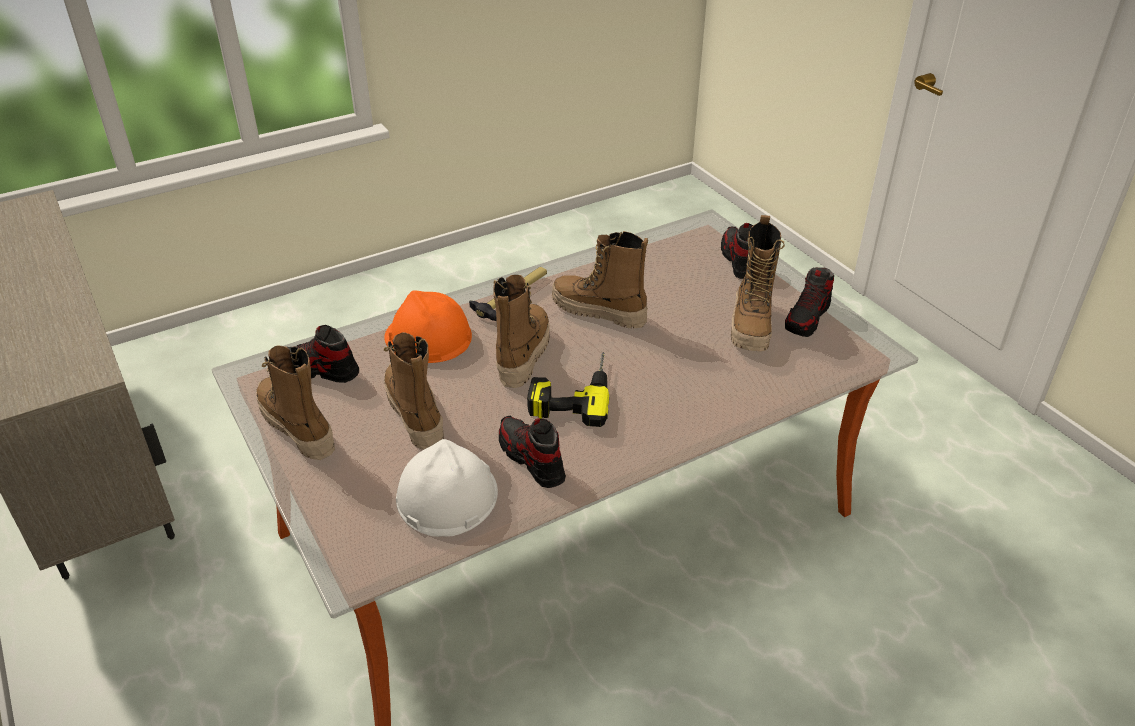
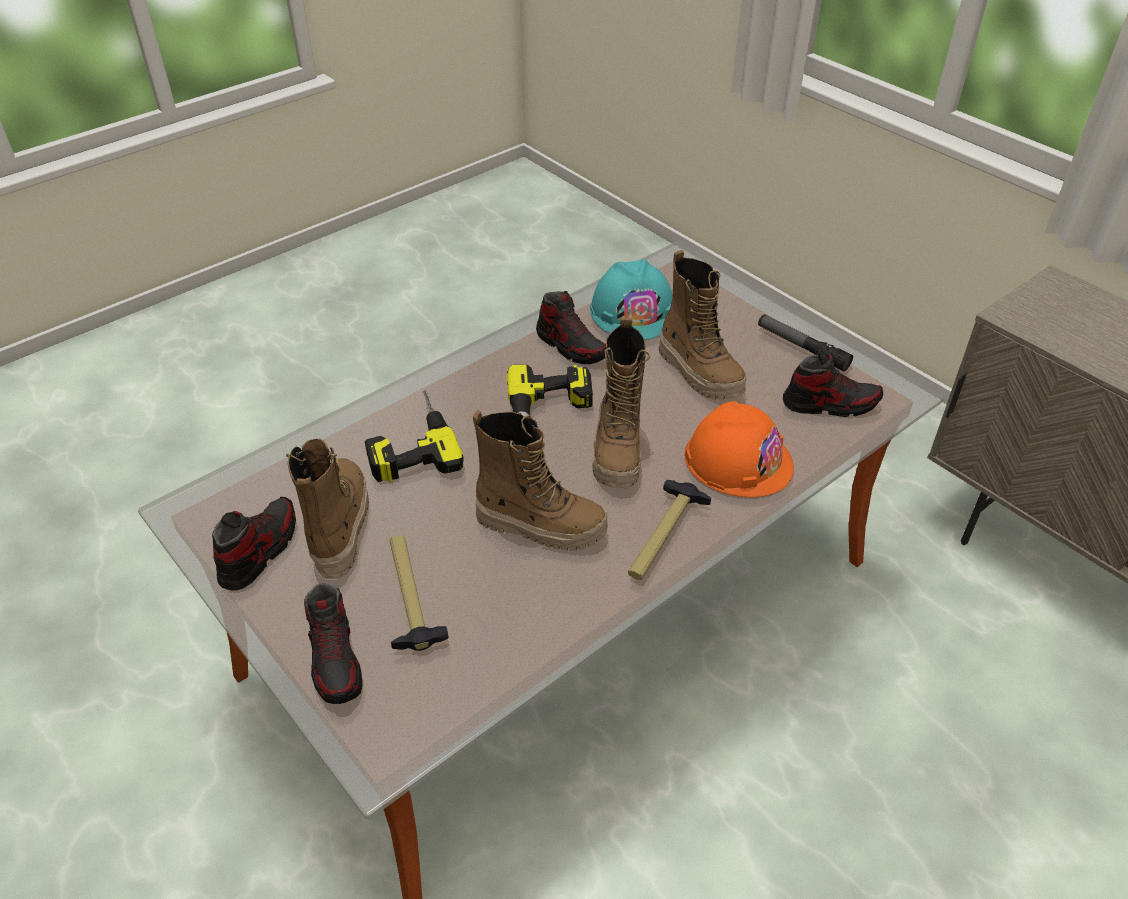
camera: 170 degrees right, 5 degrees up
boot [256,345,335,460] -> flashlight [758,314,853,372]
white hard hat [396,439,498,537] -> turquoise hard hat [590,259,673,340]
none -> power drill [365,390,464,482]
none -> hammer [390,535,449,651]

